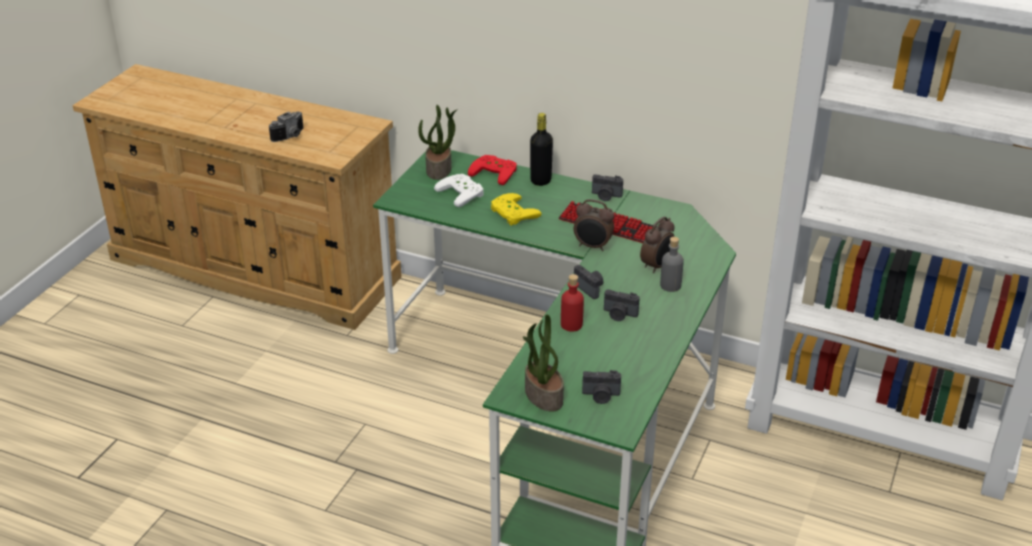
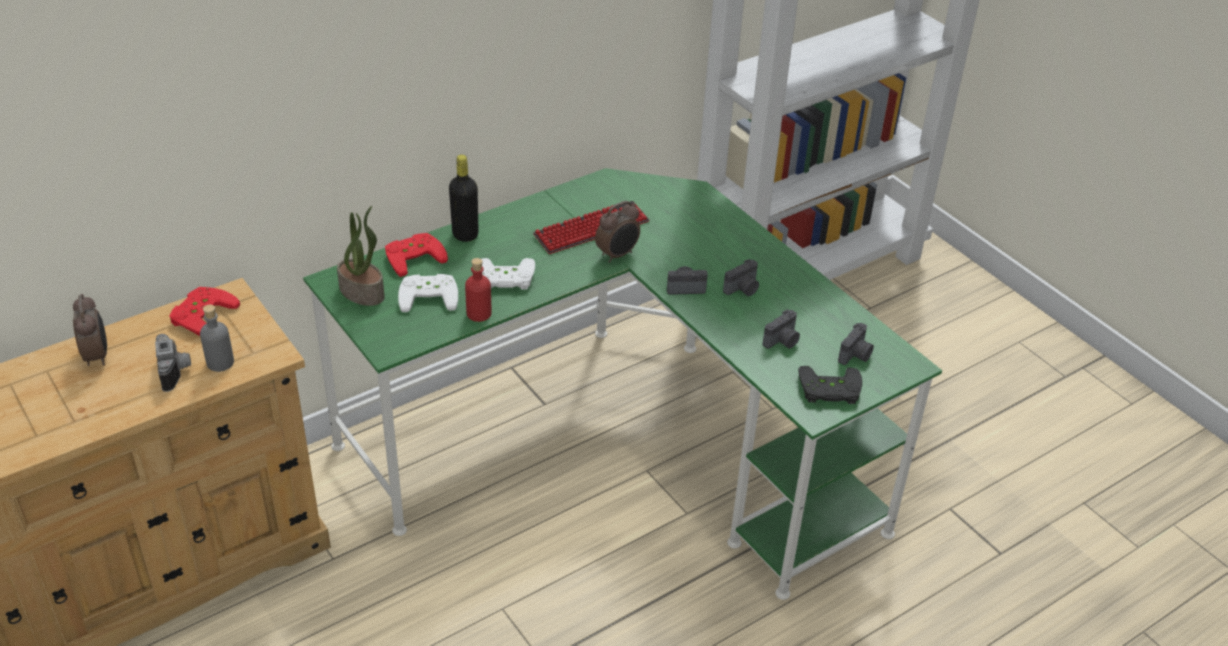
camera: 60 degrees left, 5 degrees up
yellow game controller [491,193,542,226] -> white game controller [482,258,535,289]
potted plant [523,314,564,412] -> black game controller [798,366,862,404]
red bottle [561,274,584,332] -> red bottle moved to [465,258,491,322]
camera [592,174,623,201] -> camera moved to [763,309,800,349]
alarm clock [640,217,675,273] -> alarm clock moved to [73,294,107,366]
grey bottle [660,237,684,292] -> grey bottle moved to [200,304,234,372]
none -> red game controller [169,287,240,336]

